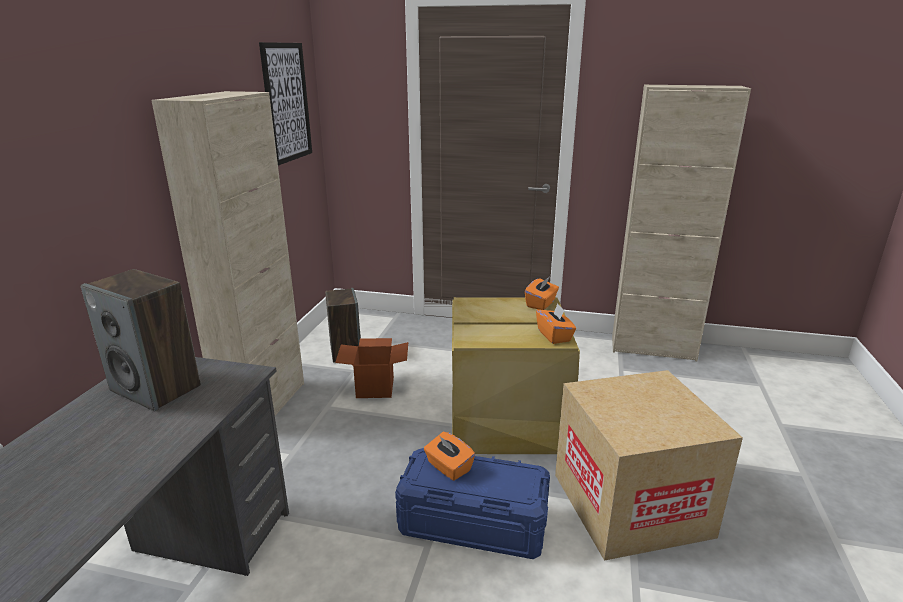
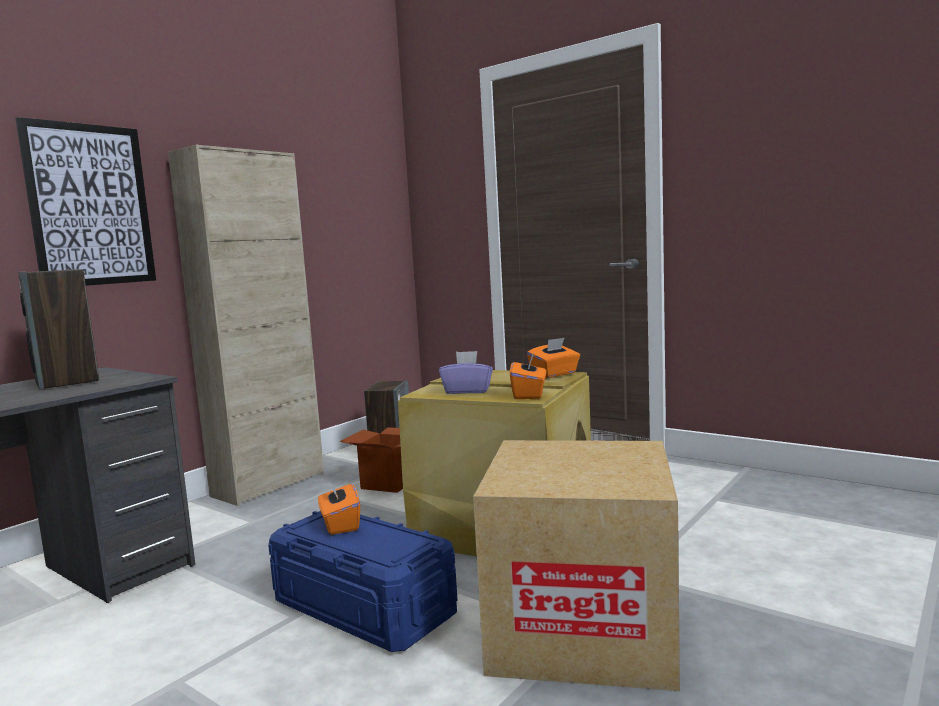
camera: 25 degrees right, 15 degrees down
picture [259,42,312,166] -> picture moved to [15,117,156,286]
beige cabinet [612,85,751,361] -> none
none -> purple tissue box [439,351,493,394]

